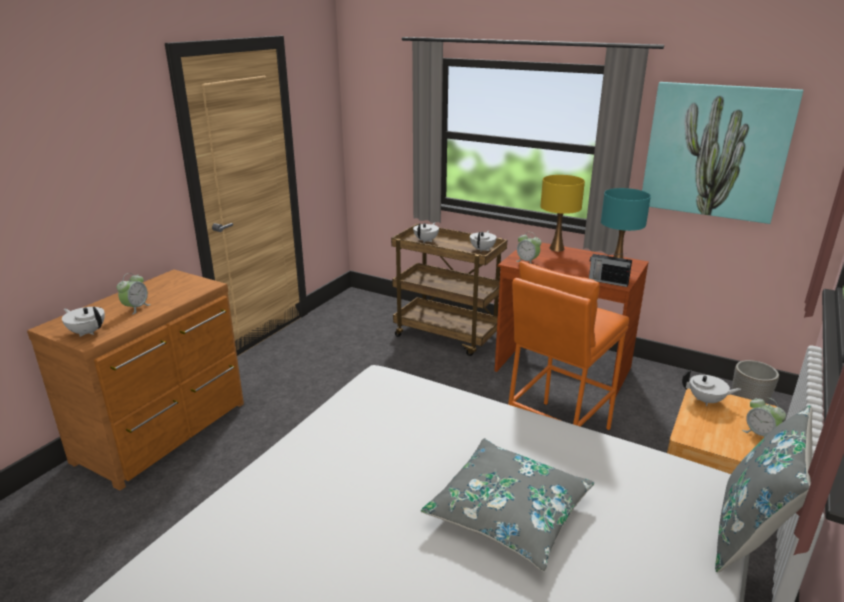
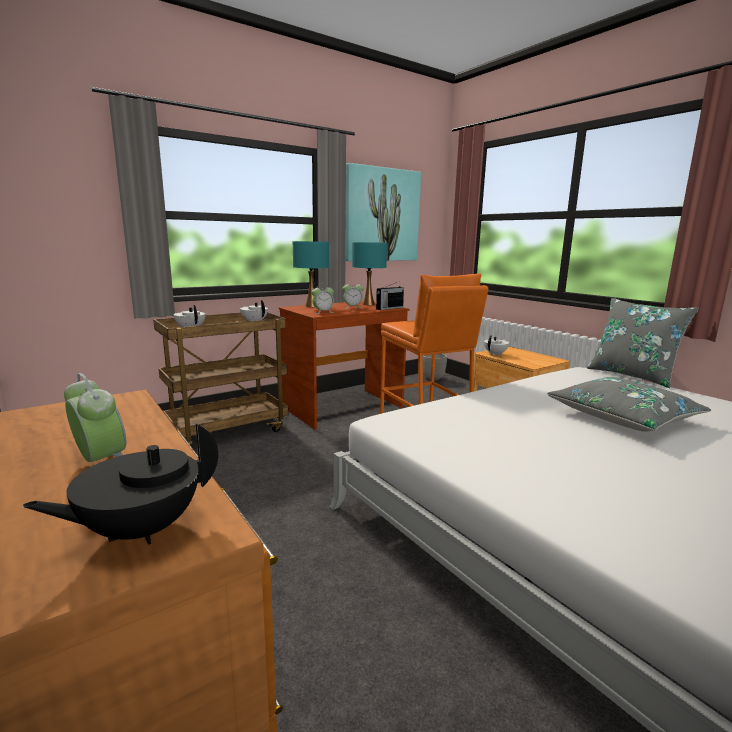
camera: 65 degrees left, 10 degrees down
white teapot [62,307,105,337] -> black teapot [22,423,218,545]
yellow table lamp [540,175,585,251] -> turquoise table lamp [293,241,329,307]
alarm clock [742,397,786,437] -> alarm clock moved to [342,283,364,309]

